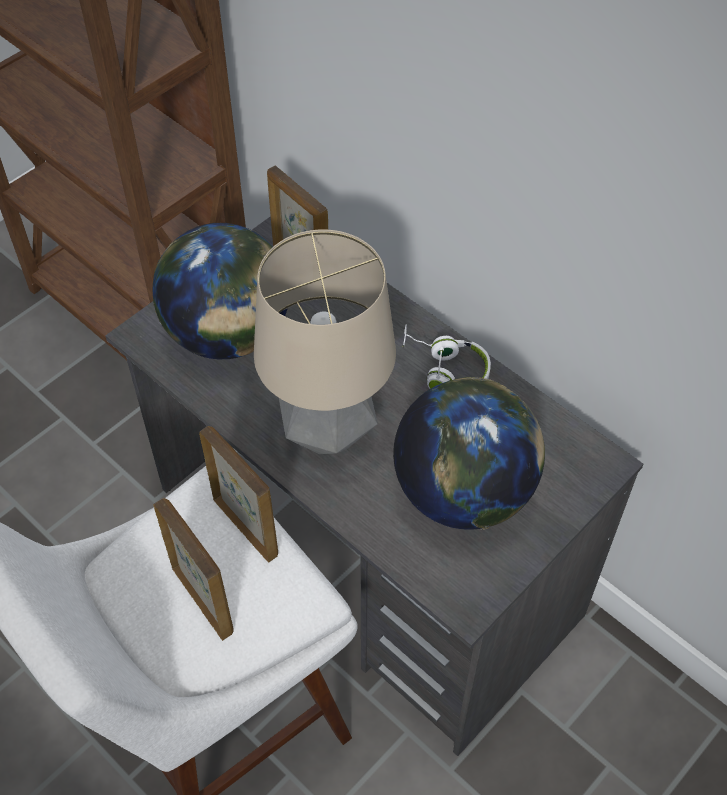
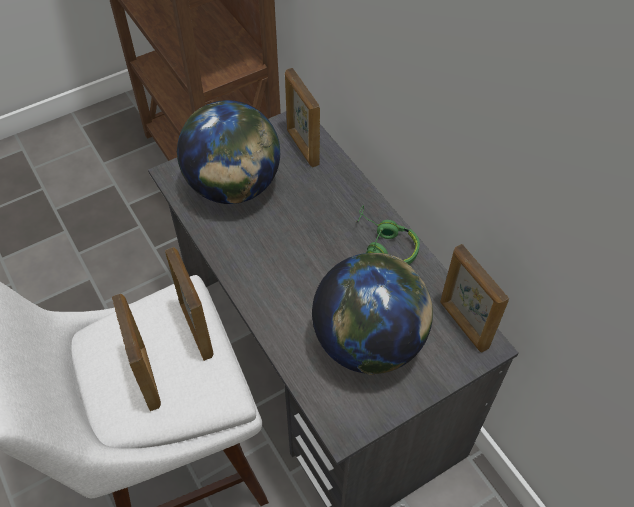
camera: 15 degrees right, 0 degrees up
table lamp [254,229,396,454] -> none
white headphones [402,324,491,389] -> green headphones [356,206,420,265]
none -> picture frame [440,244,509,352]

